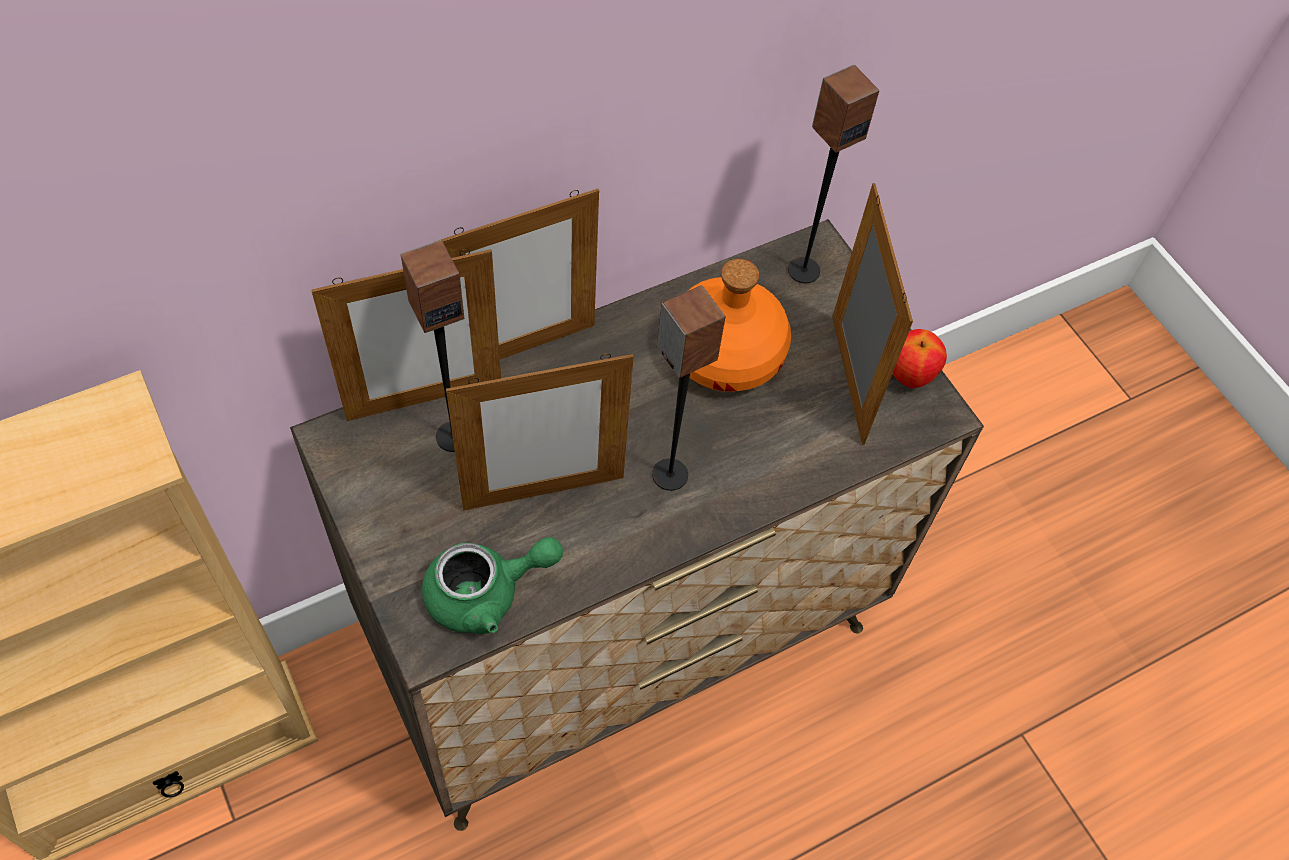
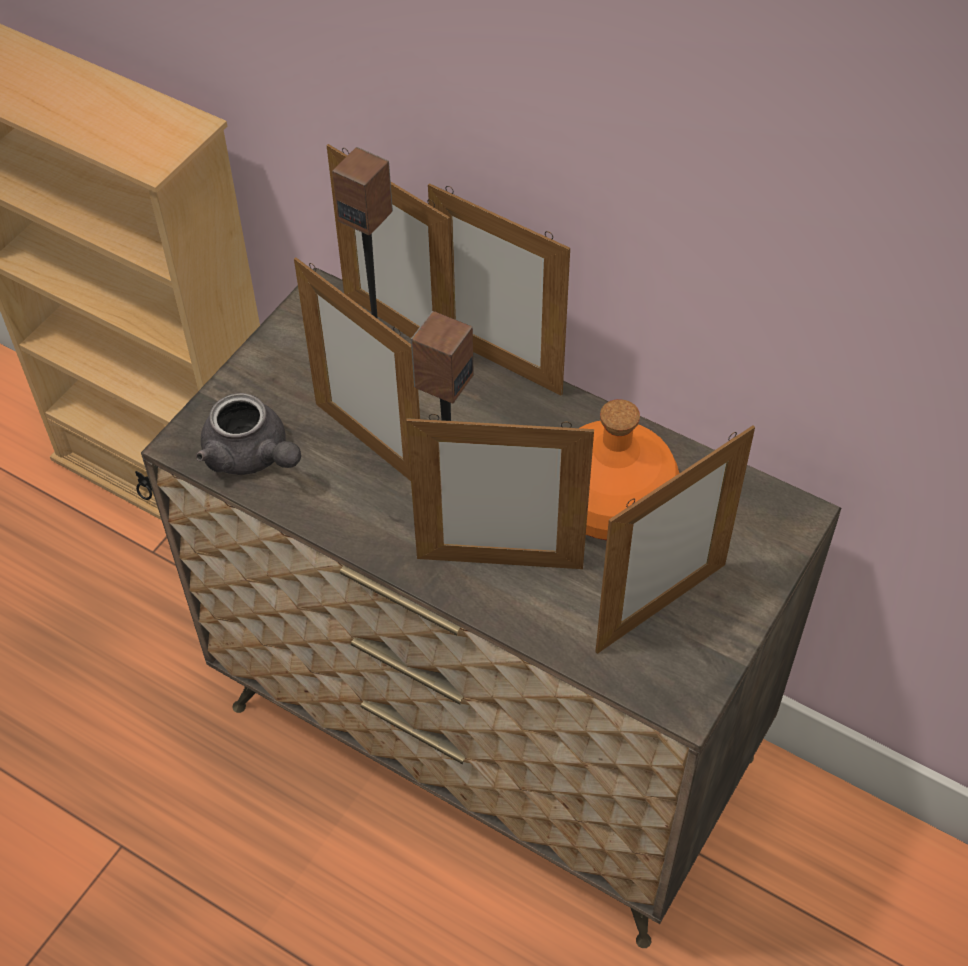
camera: 65 degrees right, 5 degrees down
green teapot [422,537,563,634] -> grey teapot [196,393,301,475]
speaker [788,65,879,283] -> none
apple [892,329,947,388] -> none
none -> picture frame [406,414,594,569]

